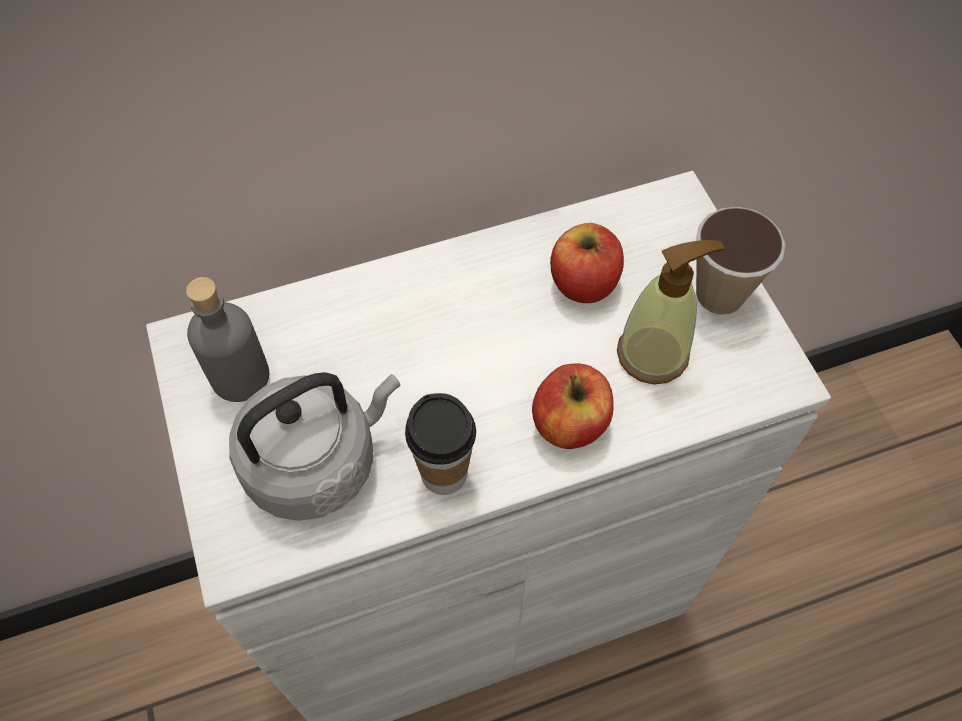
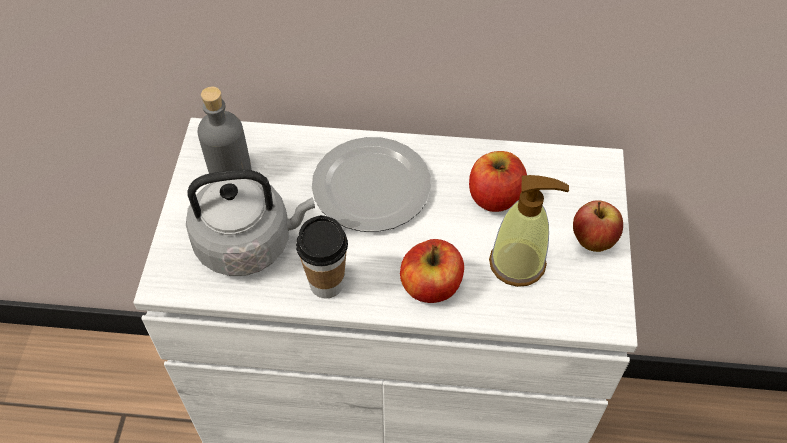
camera: 25 degrees right, 5 degrees down
cup [696,207,786,315] -> apple [573,200,623,252]
none -> plate [312,137,431,232]

